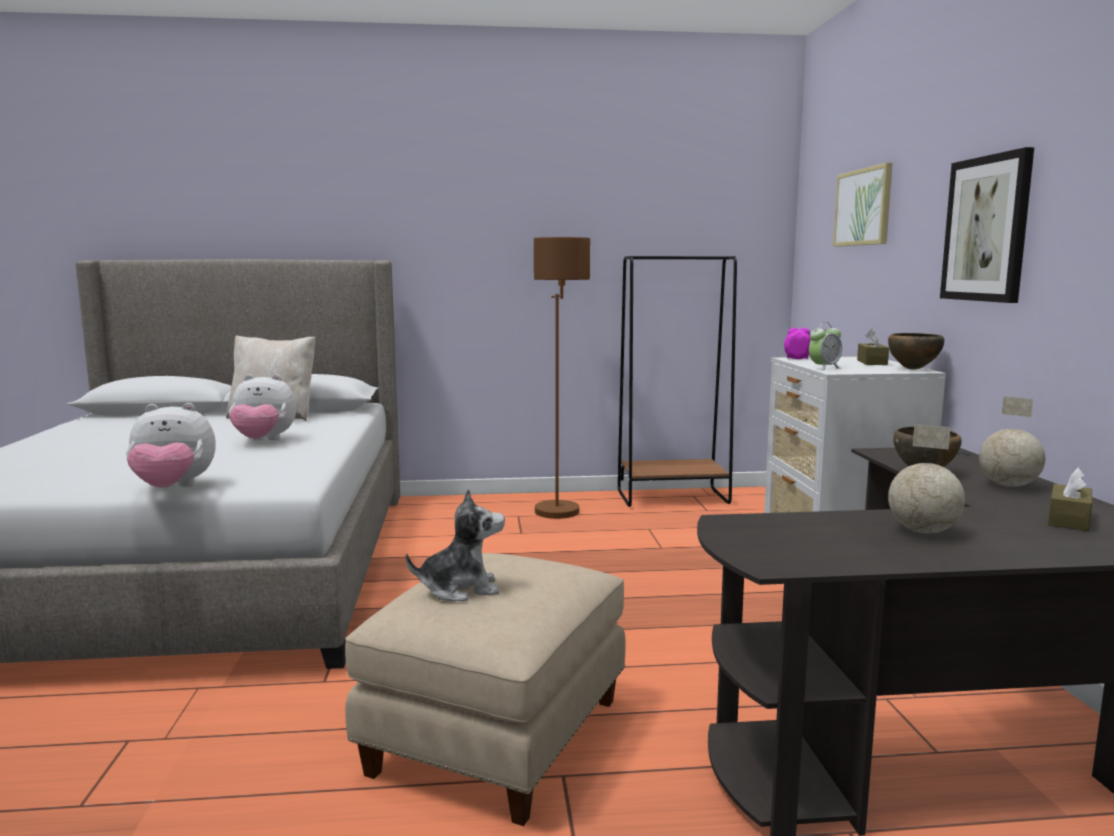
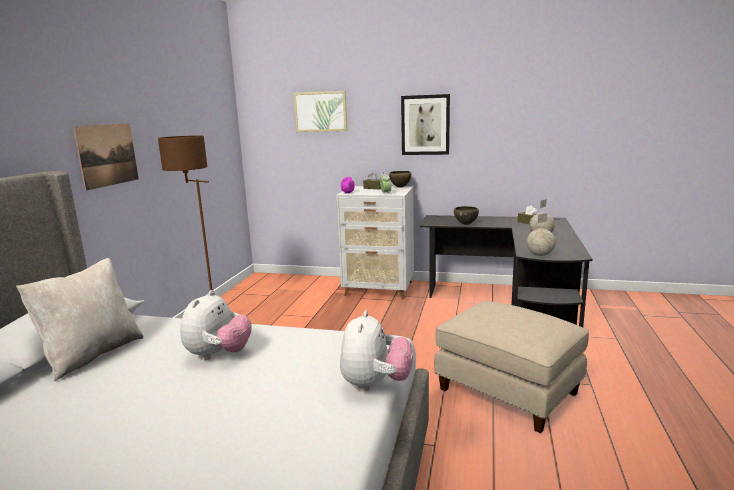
camera: 70 degrees left, 5 degrees up
plush toy [405,488,505,601] -> none
clothes rack [618,256,737,507] -> none
globe [979,396,1045,487] -> globe moved to [527,213,556,256]
none -> picture [73,123,139,191]

